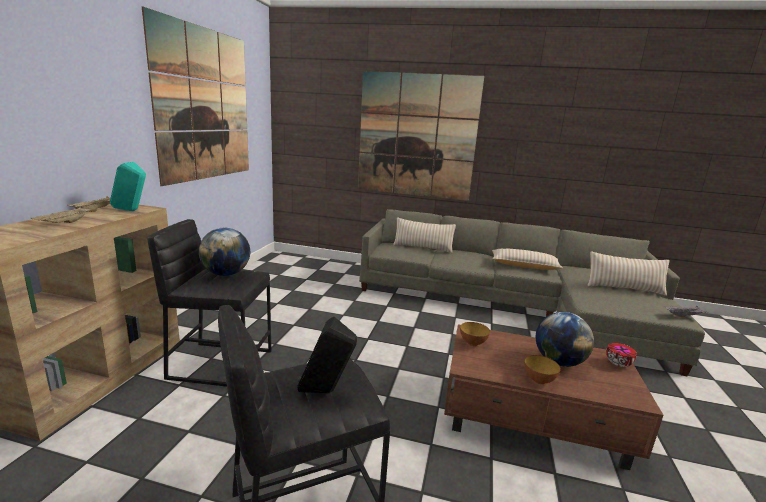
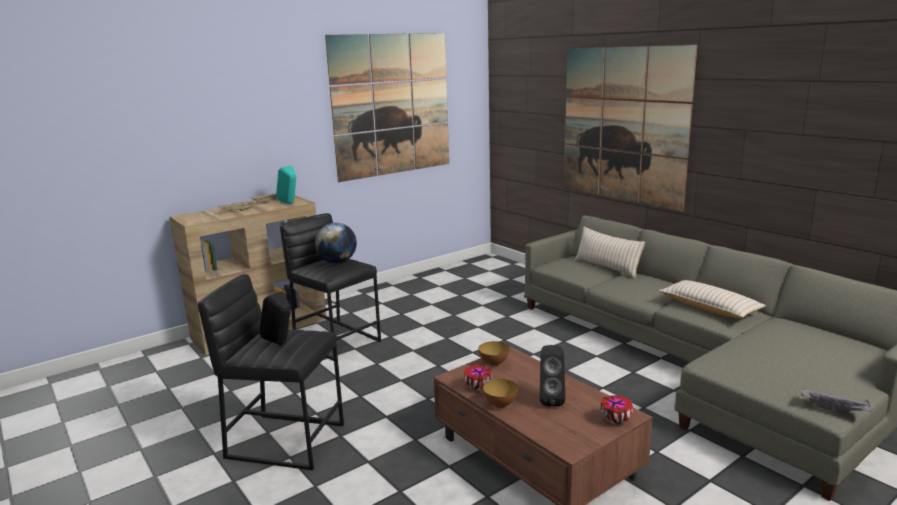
camera: 40 degrees right, 0 degrees up
globe [536,312,594,367] -> black speaker [540,345,565,406]
beige pillow [587,251,669,296] -> none
none -> bowl [464,365,492,390]

